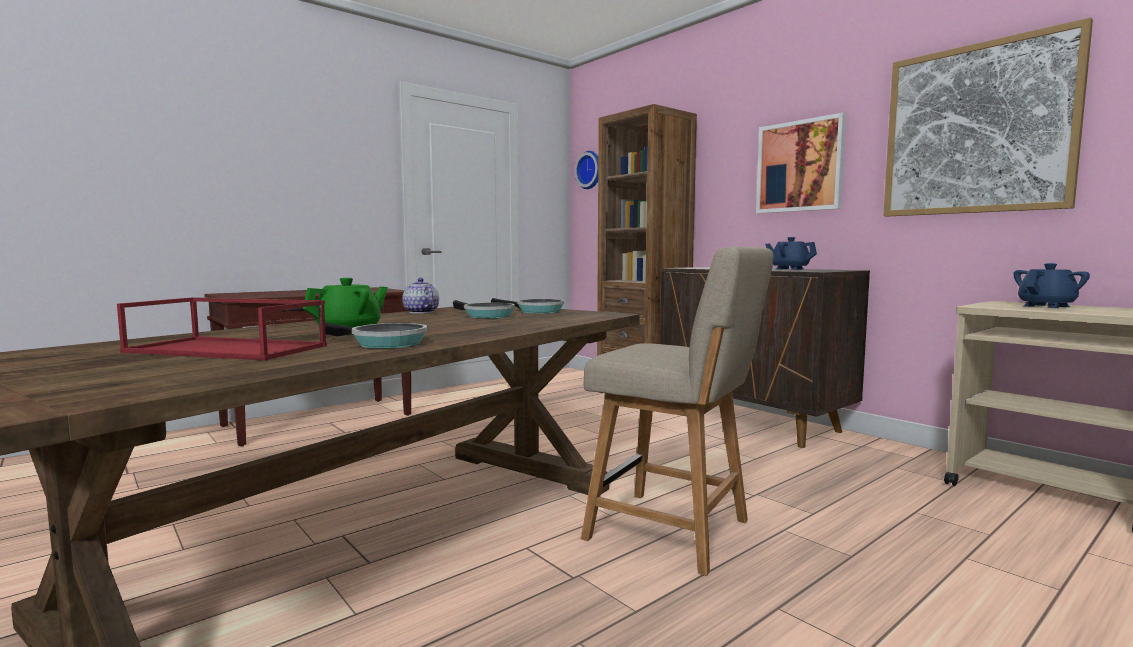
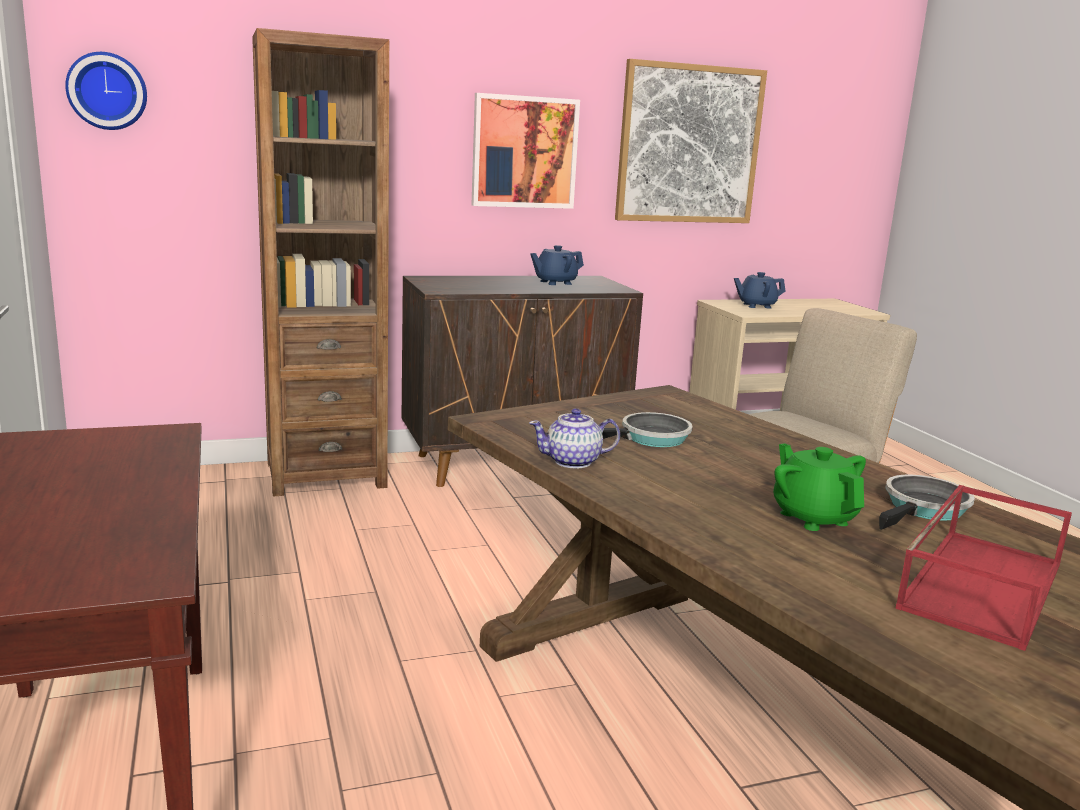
camera: 70 degrees left, 10 degrees up
frying pan [491,298,564,313] -> none
blue teapot [1013,263,1090,308] -> blue teapot turned 90 degrees counterclockwise [734,272,785,309]

